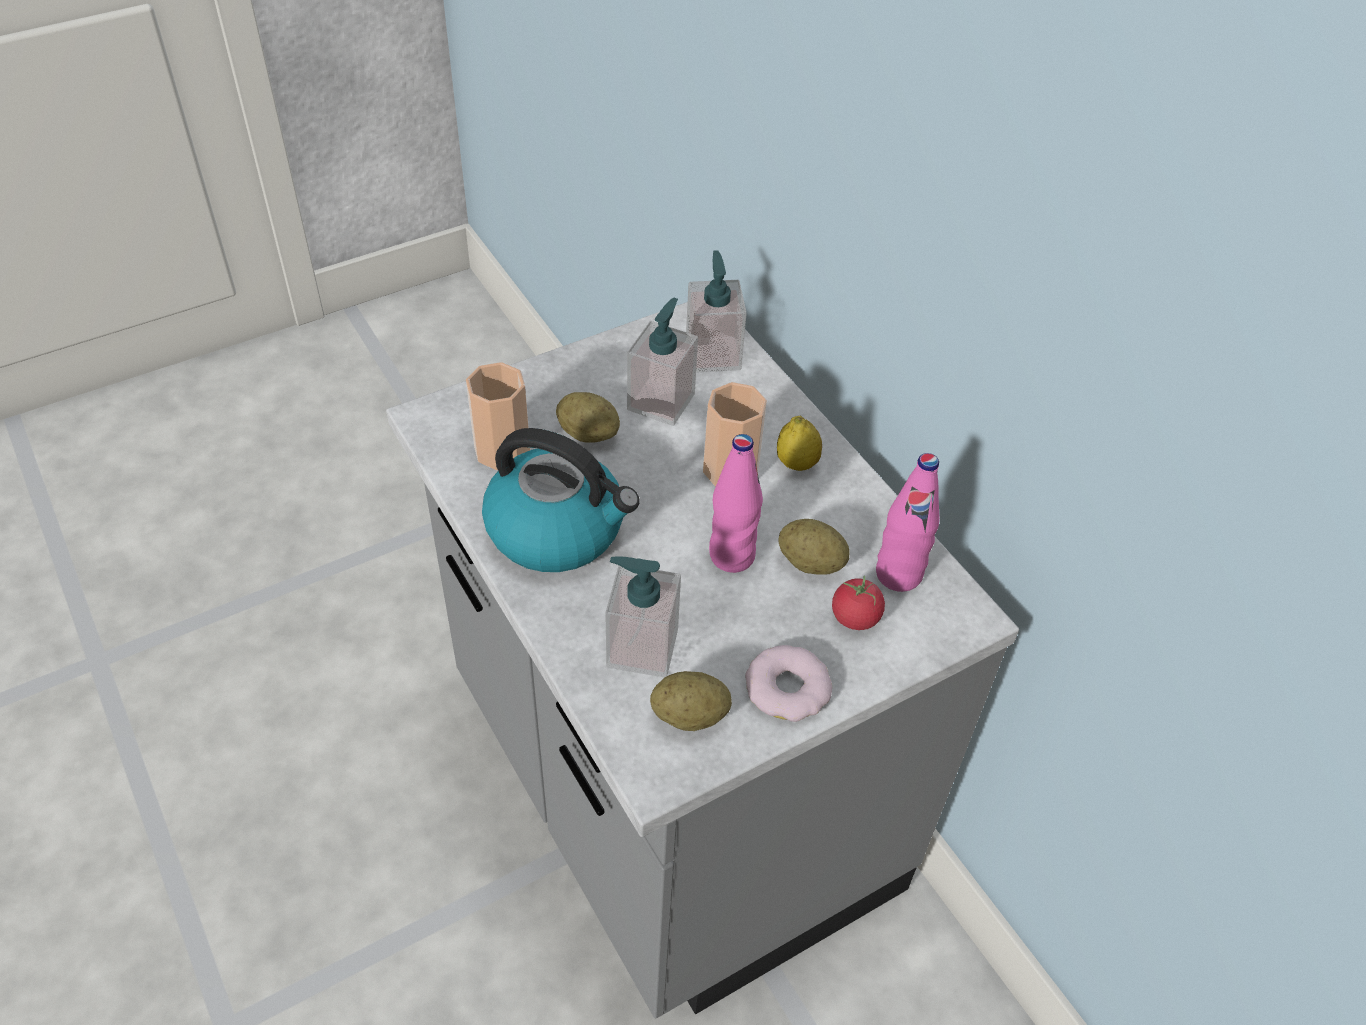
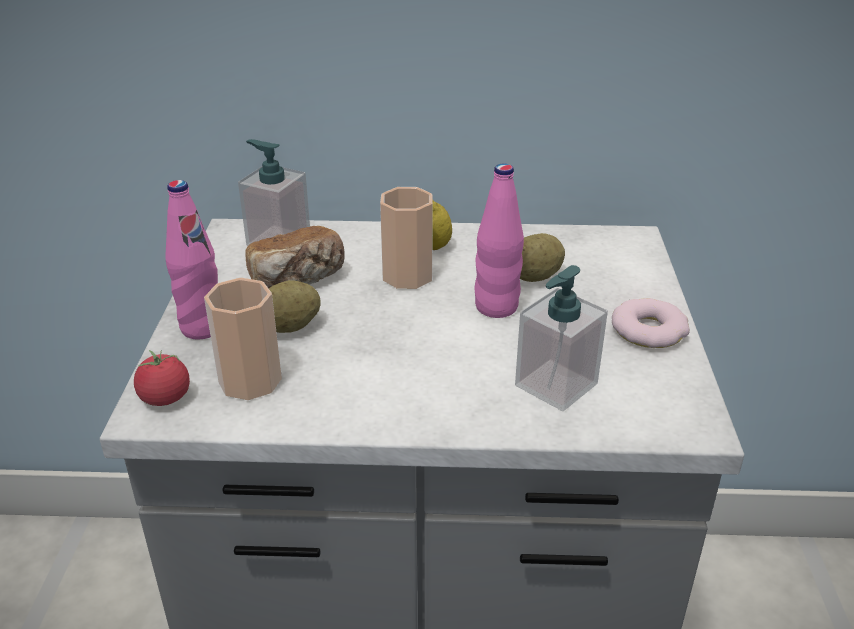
camera: 55 degrees left, 15 degrees down
kettle [482,428,640,572] -> none
soap dispenser [627,298,698,426] -> bread [245,226,345,288]
potato [650,671,732,731] -> none
tomato [832,576,885,630] -> tomato moved to [134,350,190,406]
pink bottle [876,453,940,592] -> pink bottle moved to [165,180,218,339]

